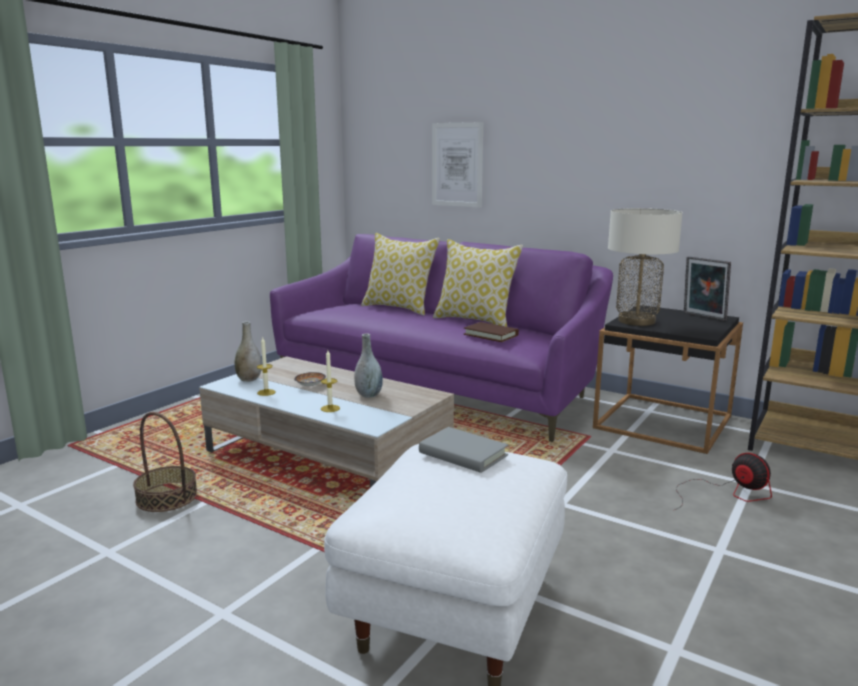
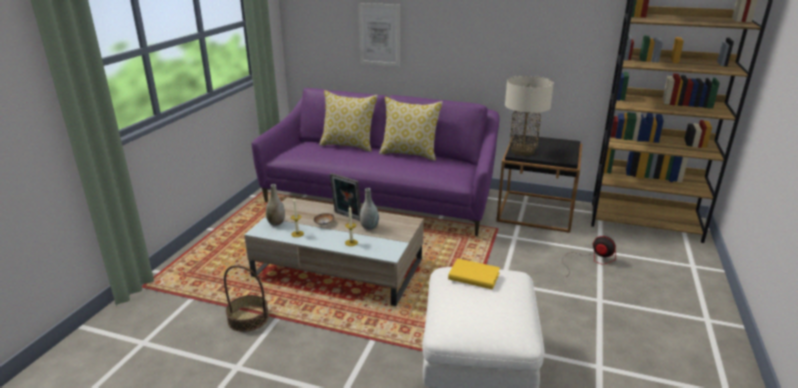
camera: 15 degrees left, 10 degrees up
grey book [419,427,508,473] -> yellow book [448,258,500,290]
brown book [464,322,519,342] -> none
picture frame [684,256,731,321] -> picture frame moved to [330,173,361,221]

